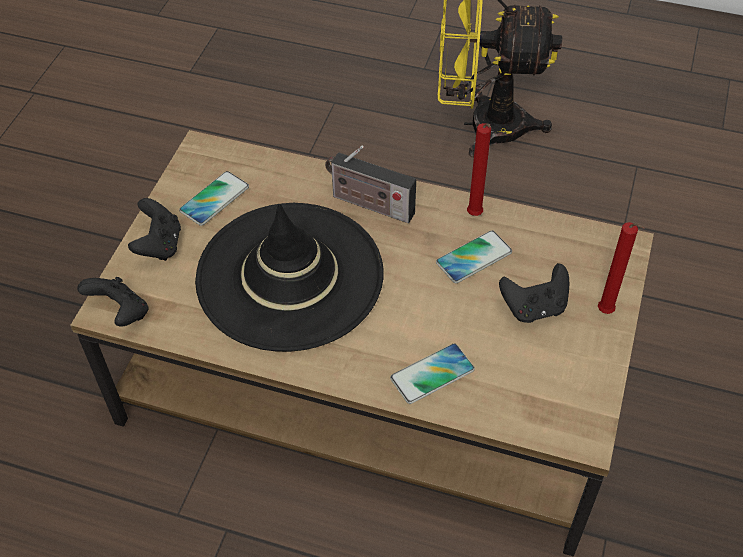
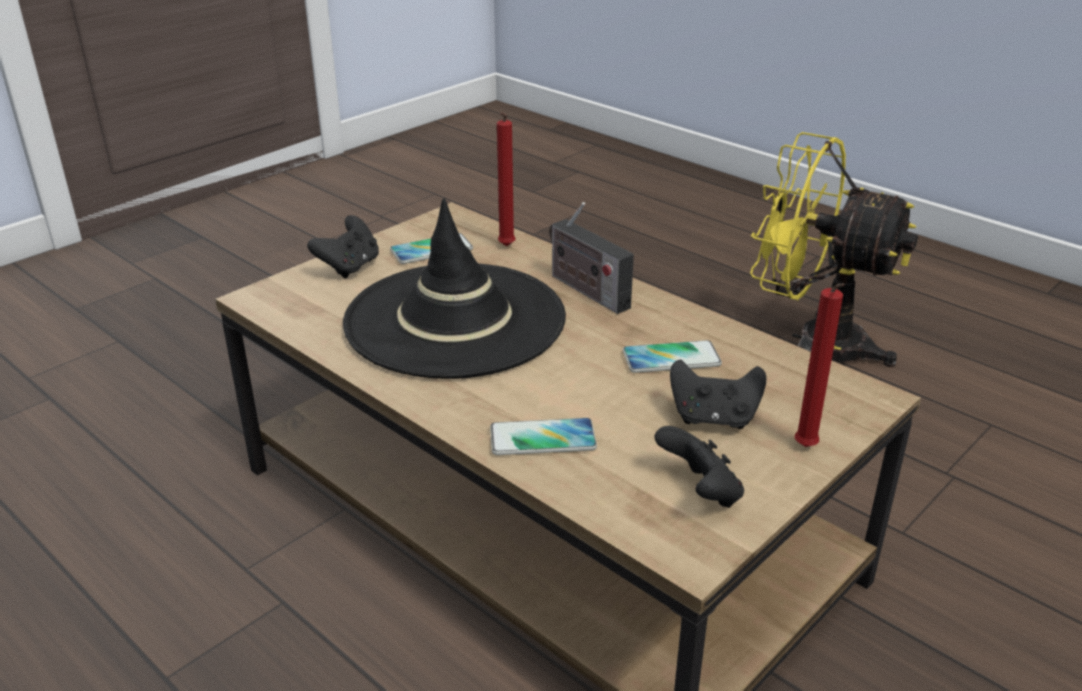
camera: 25 degrees right, 20 degrees down
black game controller [77,277,149,326] -> black game controller moved to [654,426,744,508]
red candle [467,123,491,216] -> red candle moved to [497,112,515,246]

